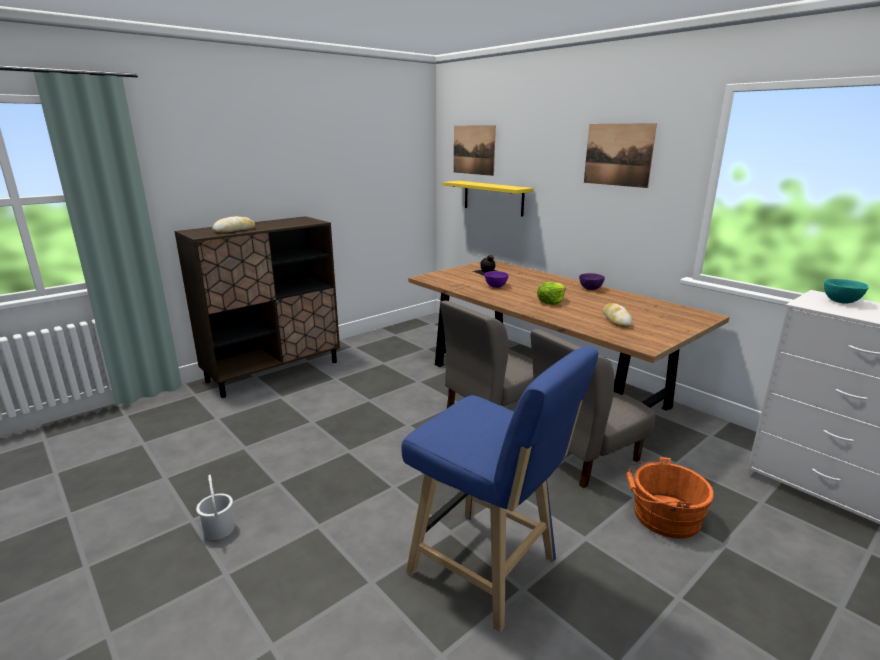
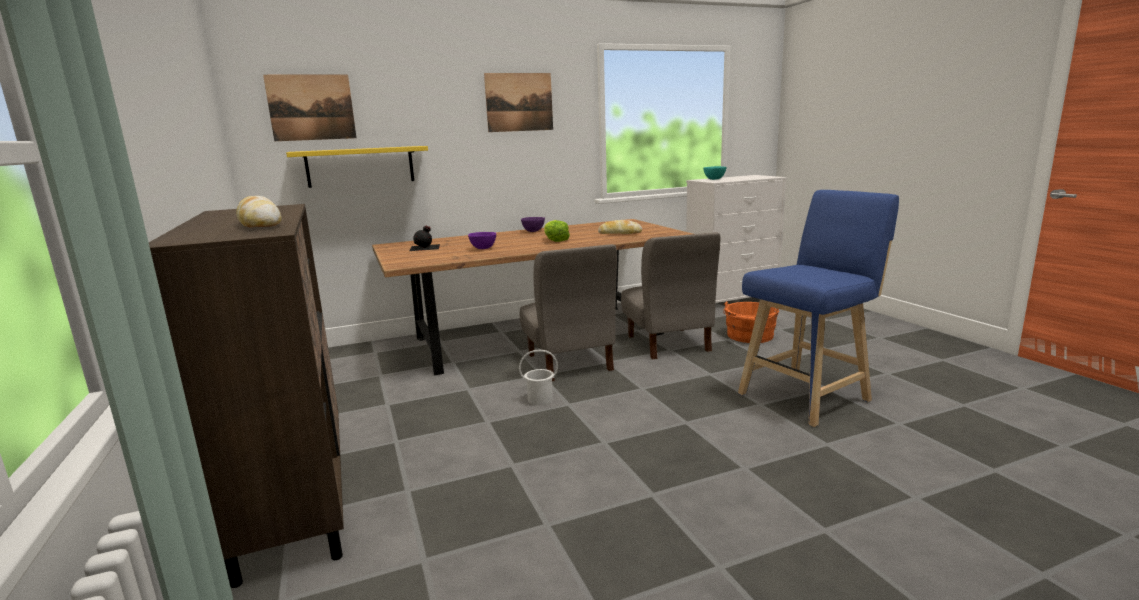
camera: 70 degrees left, 5 degrees down
white bucket [196,474,235,540] -> white bucket moved to [519,349,558,405]

